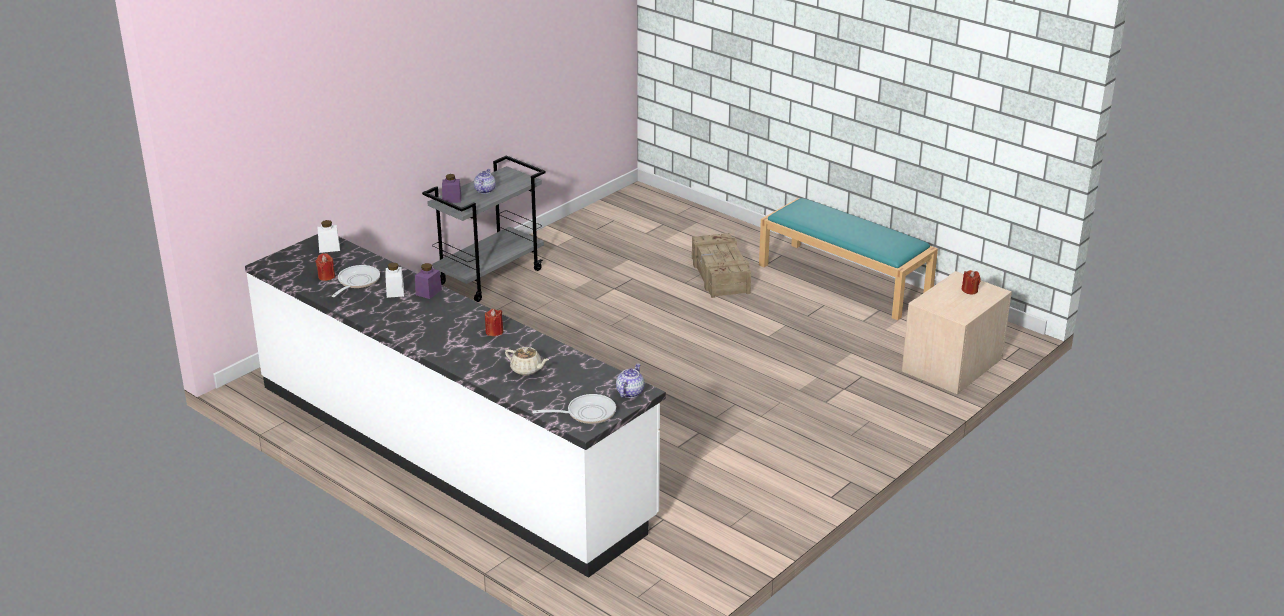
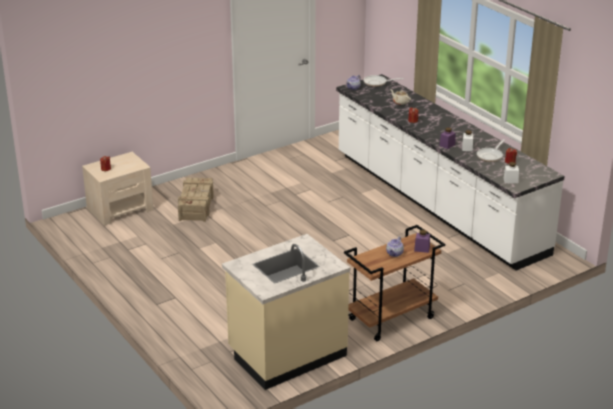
camera: 165 degrees left, 0 degrees up
grey cart [422,156,546,302] -> brown cart [344,225,445,341]
crate [692,233,751,298] -> crate moved to [178,177,214,222]
turquoise bench [759,198,938,320] -> none
none -> beige counter [222,234,350,390]

